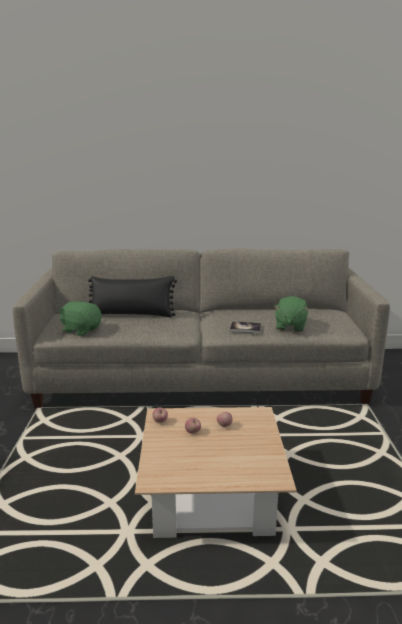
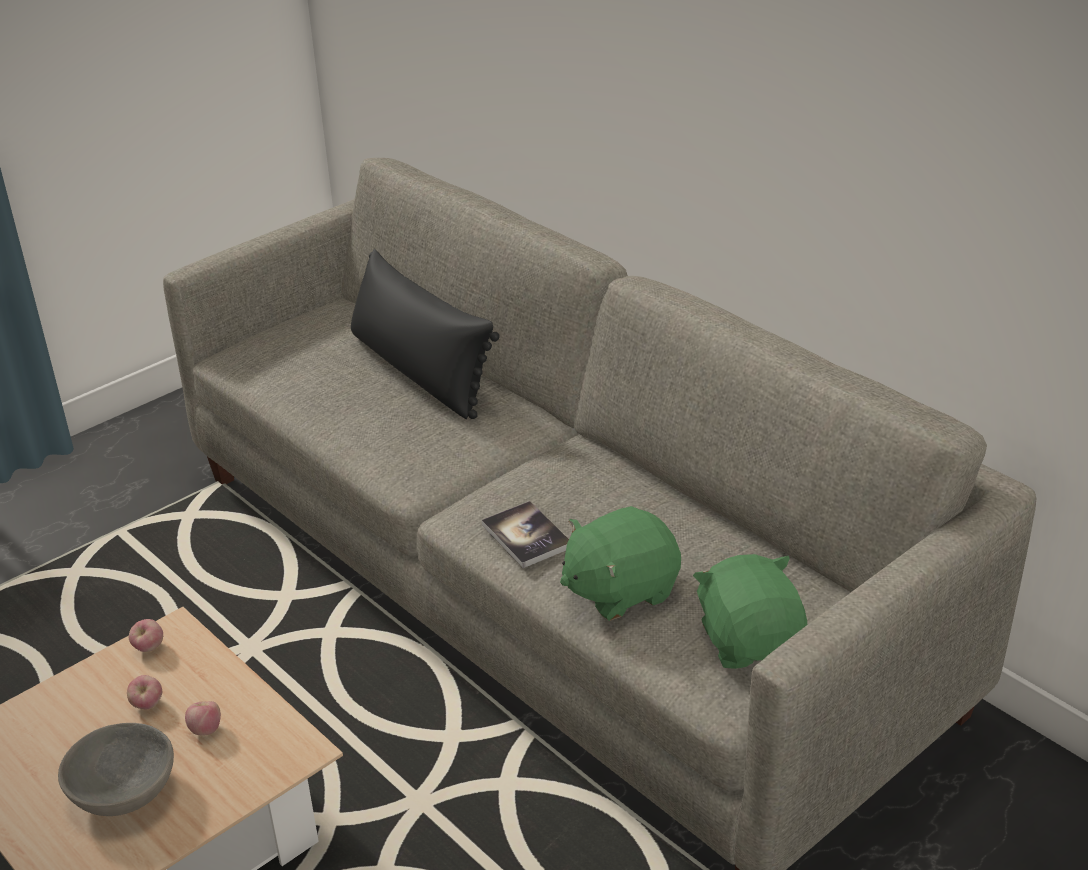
camera: 50 degrees right, 15 degrees up
green plush toy [58,301,101,336] -> green plush toy moved to [693,554,807,669]
none -> grey bowl [58,723,174,816]

